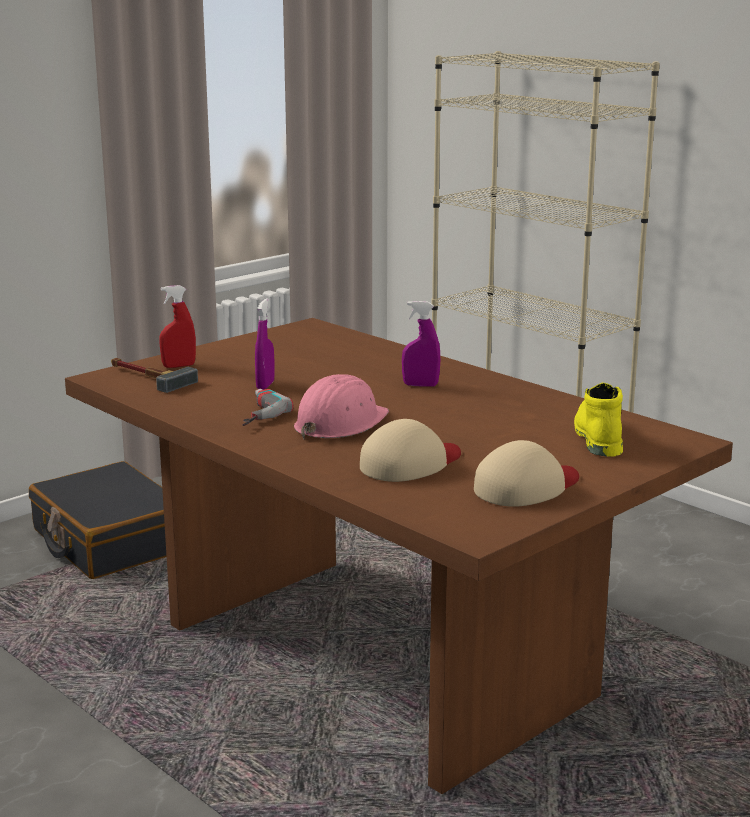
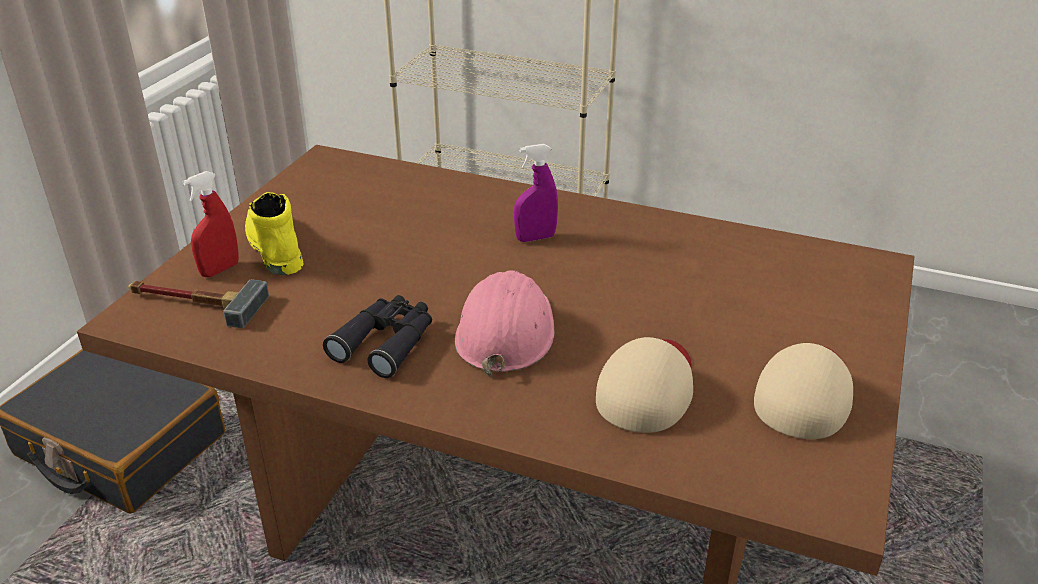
camera: 25 degrees left, 15 degrees up
power drill [242,389,293,426] -> black binoculars [323,295,432,378]
purple spray bottle [255,298,275,390] -> none
yellow boot [574,383,623,457] -> yellow boot moved to [245,192,304,275]

